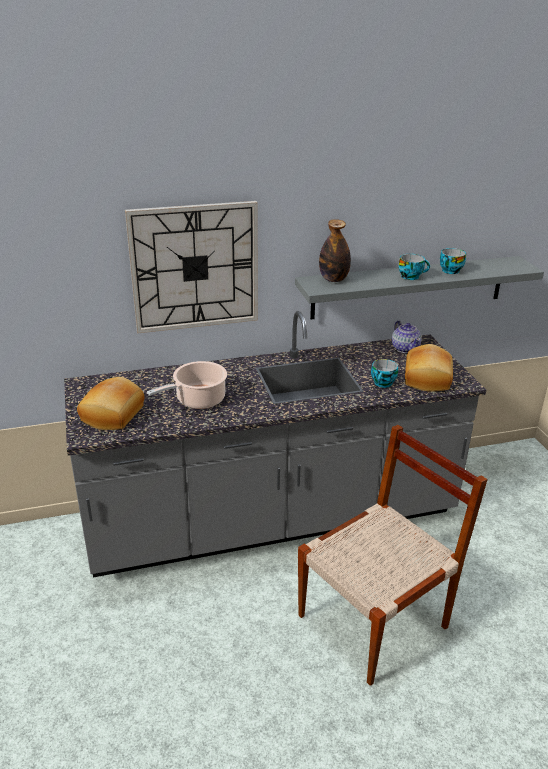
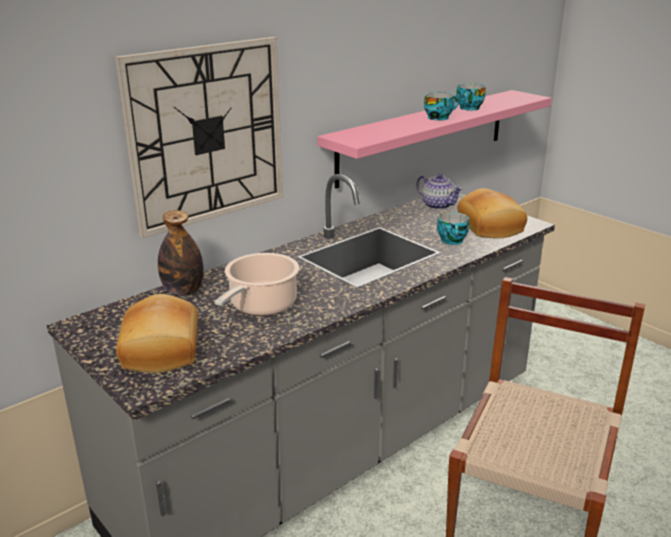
camera: 25 degrees left, 5 degrees down
grey shelf [295,256,544,319] -> pink shelf [317,90,552,188]
bottle [319,219,351,282] -> bottle moved to [158,210,204,296]

